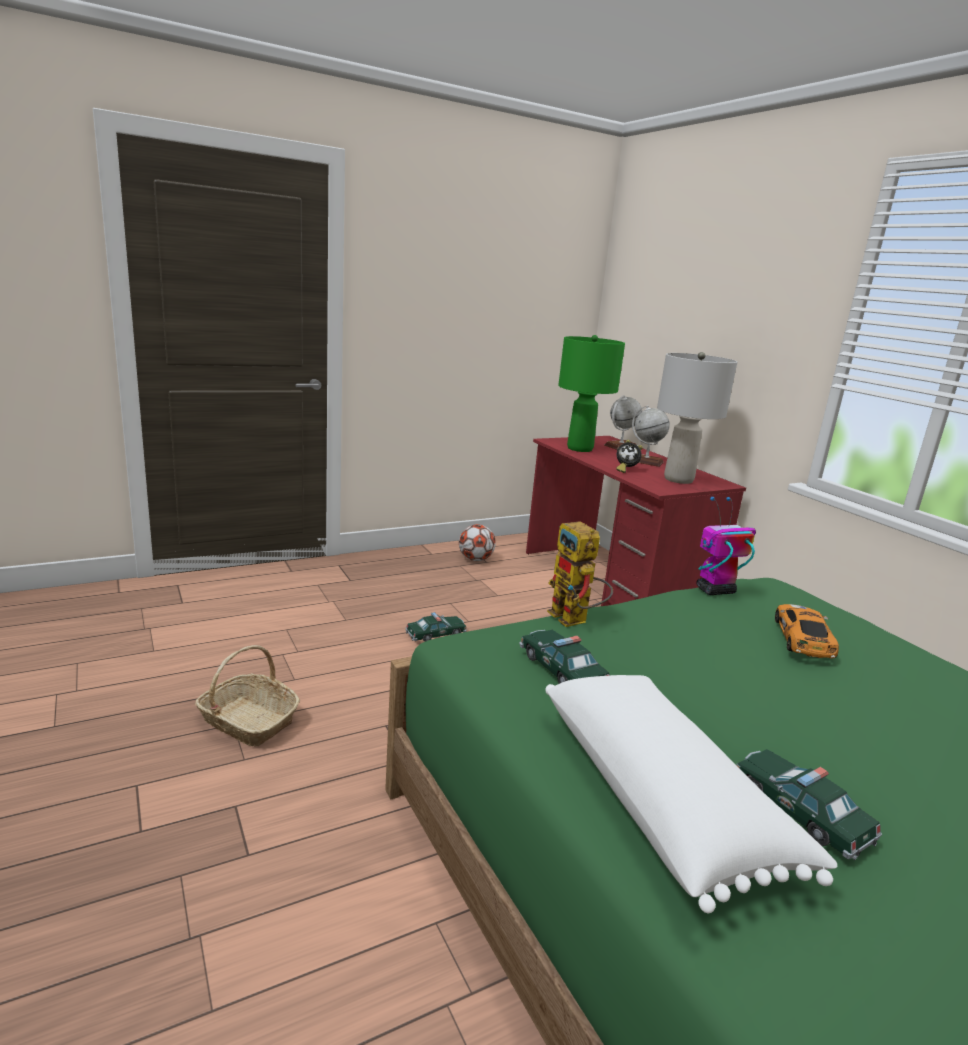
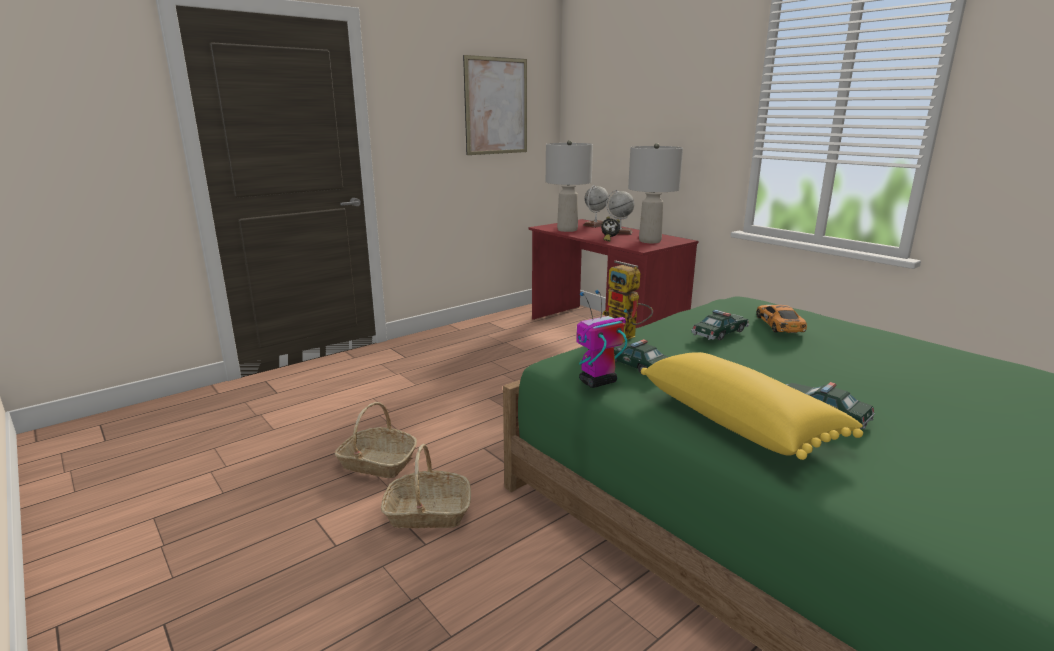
camera: 10 degrees left, 0 degrees up
toy car [405,612,467,642] -> toy car moved to [691,310,749,340]
football [459,524,496,561] -> none
white pillow [545,675,837,913] -> yellow pillow [641,352,863,460]
green table lamp [558,335,625,452] -> grey table lamp [546,140,593,232]
toy robot [696,497,756,595] -> toy robot moved to [577,290,627,388]
none -> basket [381,444,471,528]
none -> picture [463,55,527,155]

